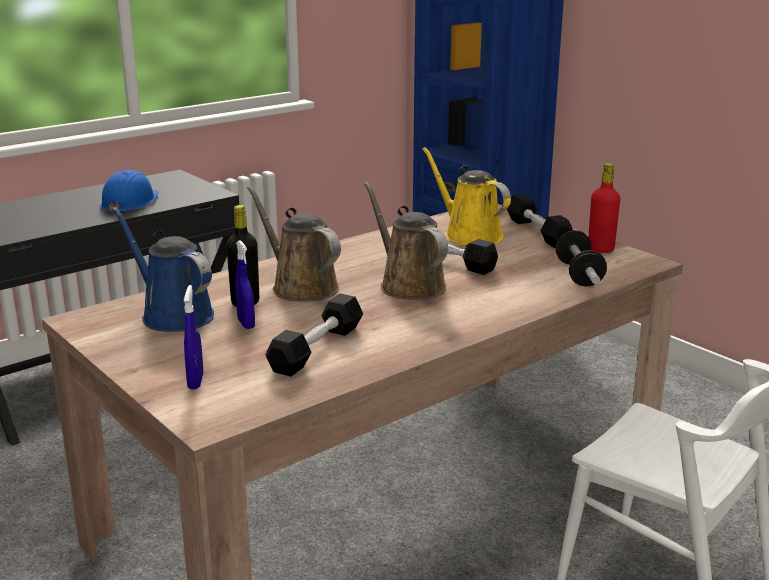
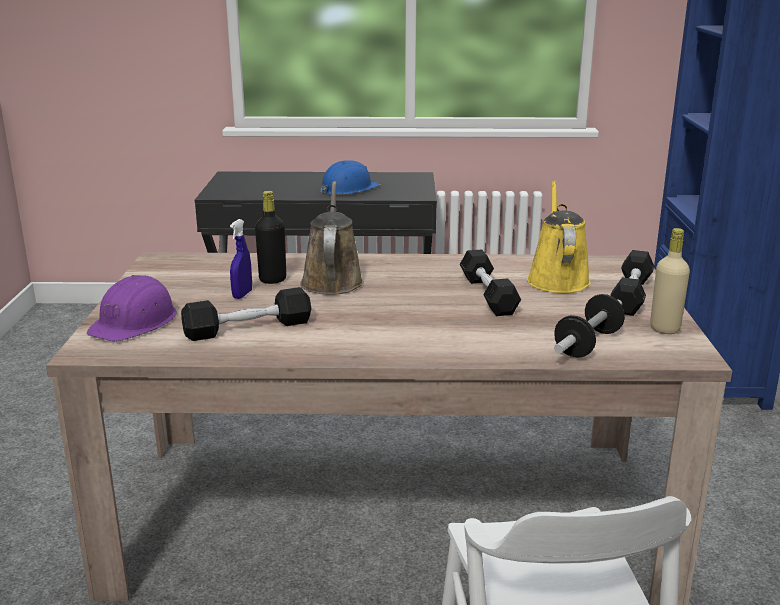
camera: 40 degrees right, 0 degrees up
blue watering can [112,207,214,332] -> none
blue spray bottle [184,285,203,389] -> purple hard hat [86,275,177,341]
brown watering can [364,182,448,300] -> none
red bottle [588,163,620,253] -> beige bottle [650,228,690,334]

